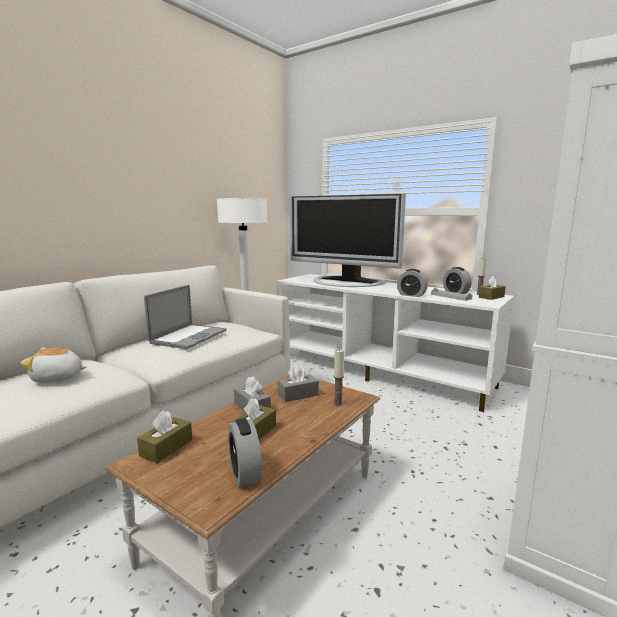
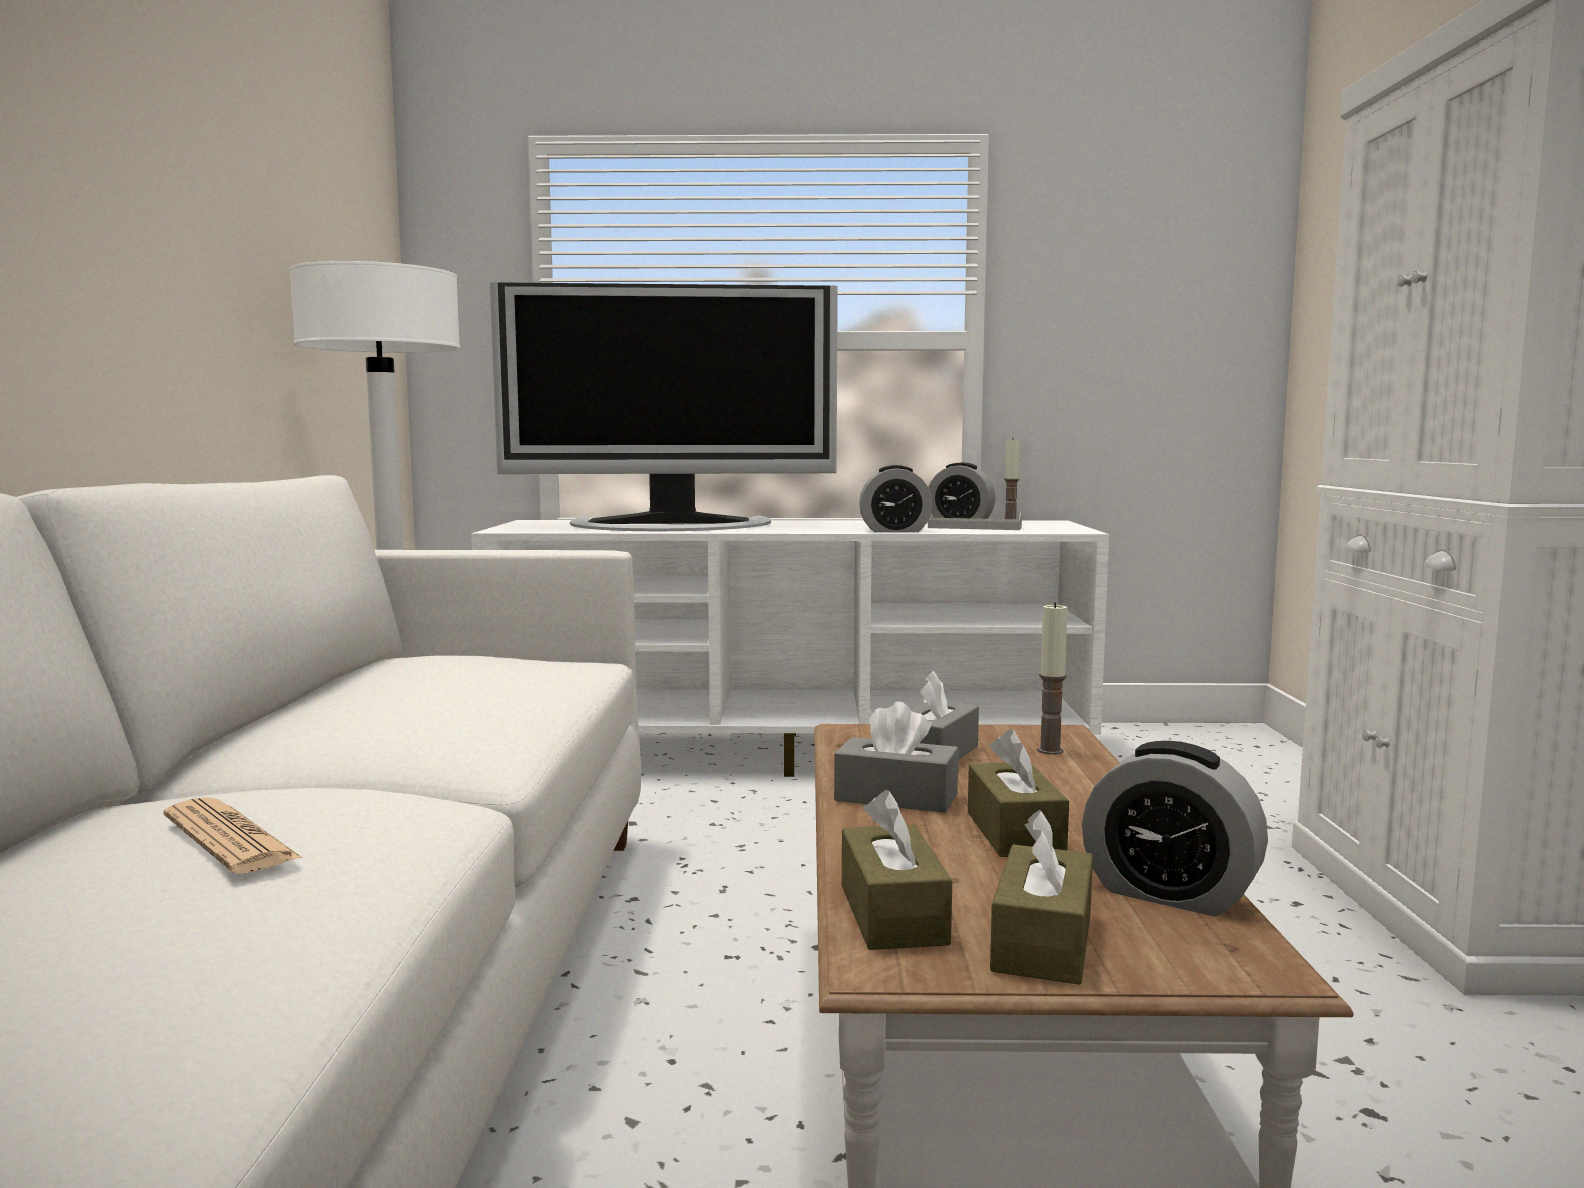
camera: 35 degrees left, 5 degrees down
plush toy [21,347,87,383] -> newspaper [164,797,302,874]
laptop [144,285,227,349] -> none
brown tissue box [479,276,506,300] -> brown tissue box moved to [990,810,1093,985]

